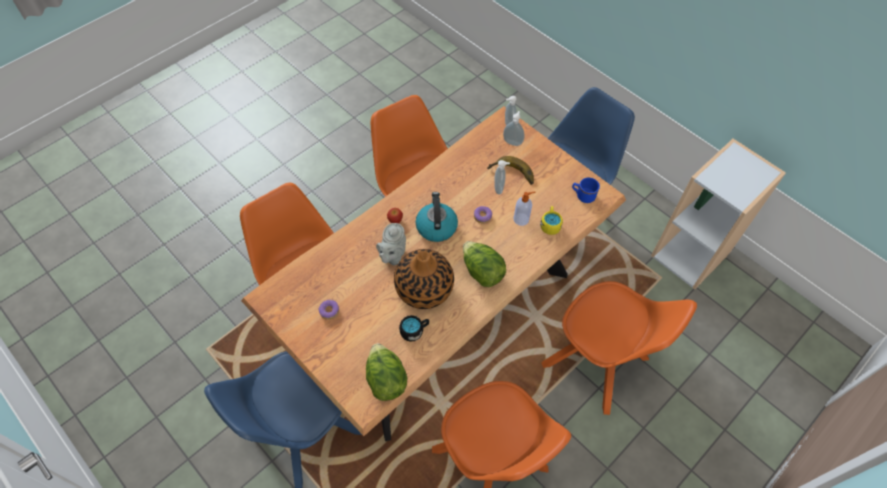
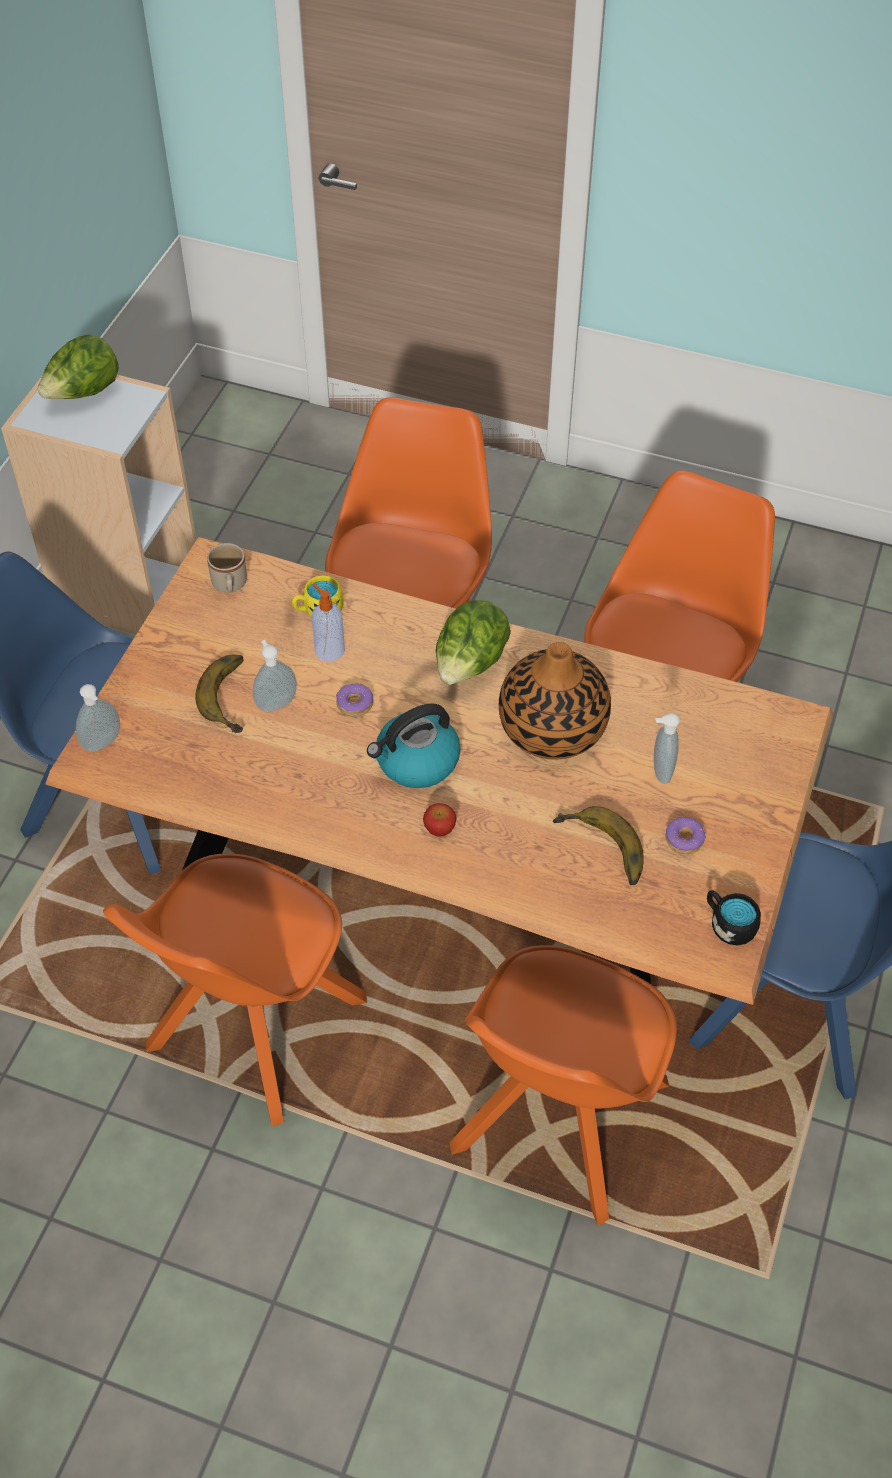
camera: 115 degrees left, 5 degrees down
lettuce [366,343,407,401] -> lettuce moved to [38,334,119,399]
grey teapot [376,223,406,265] -> none
black mug [399,315,429,342] -> black mug moved to [707,890,761,946]
soap dispenser [503,111,524,146] -> soap dispenser moved to [654,713,680,784]
blue mug [572,178,600,203] -> beige mug [207,543,247,593]
none -> banana [553,806,644,885]

